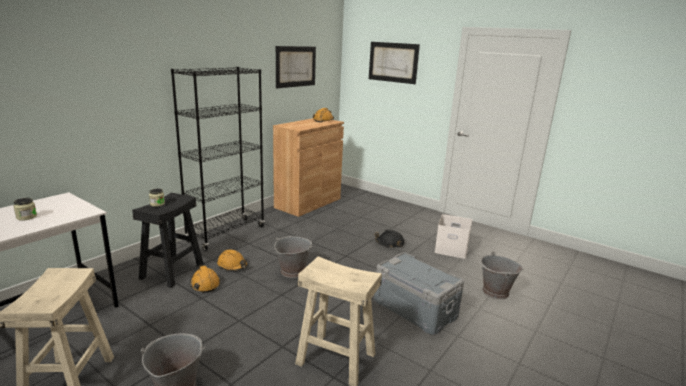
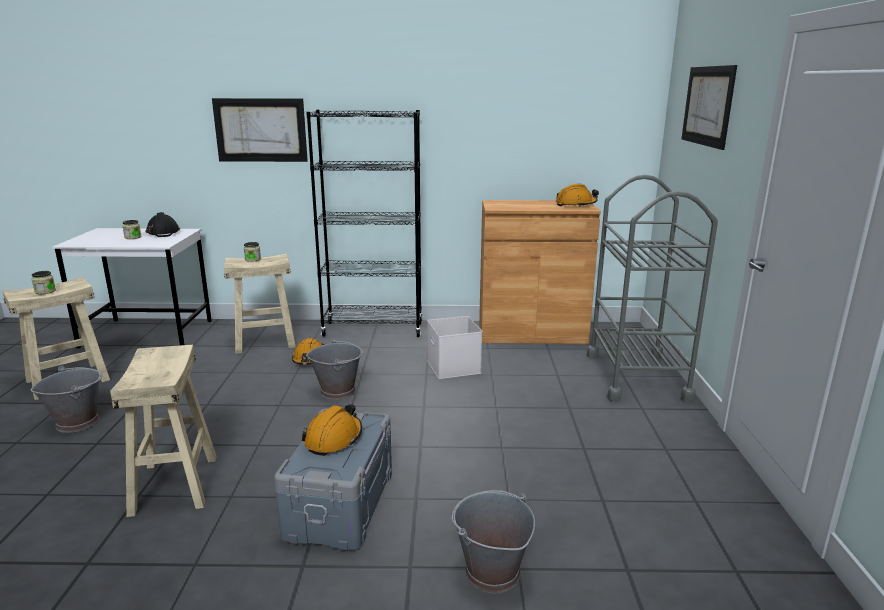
camera: 55 degrees right, 0 degrees up
black stool [132,193,204,288] -> beige stool [224,253,296,354]
orange hard hat [190,265,220,293] -> orange hard hat moved to [302,404,362,456]
picture [276,46,316,88] -> picture moved to [212,98,308,162]
black hard hat [375,230,404,248] -> black hard hat moved to [145,212,180,237]
white storage box [435,214,472,259] -> white storage box moved to [427,316,483,379]
none -> jar [31,271,56,294]
none -> grey cart [587,175,718,402]

